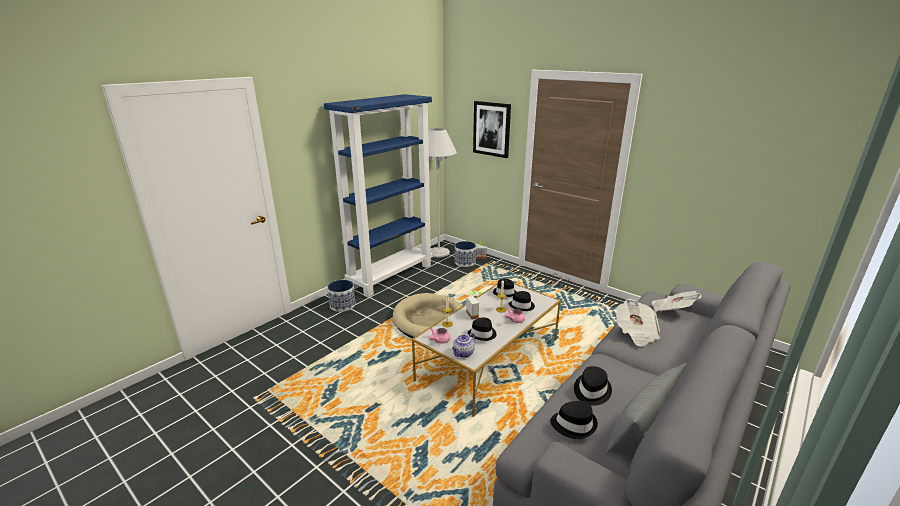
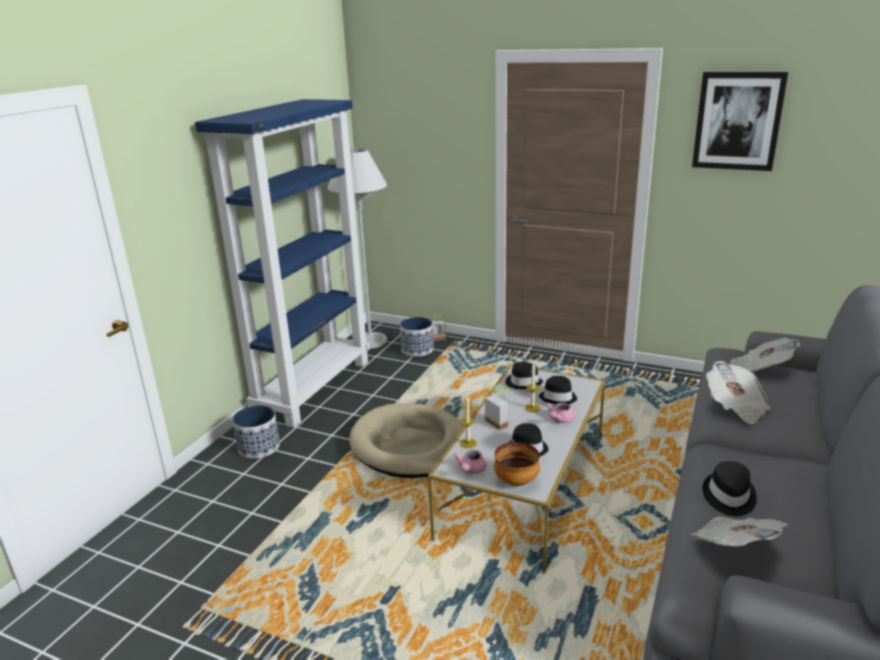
camera: 15 degrees left, 0 degrees up
teapot [452,332,475,358] -> bowl [494,442,540,486]
picture [473,101,511,158] -> picture moved to [692,72,788,171]
black hat [550,401,598,439] -> newspaper [691,516,788,546]
grey pillow [606,363,686,453] -> none

